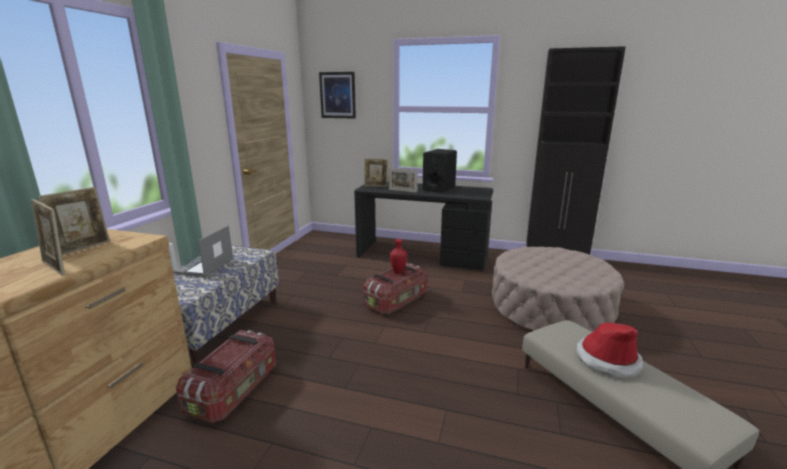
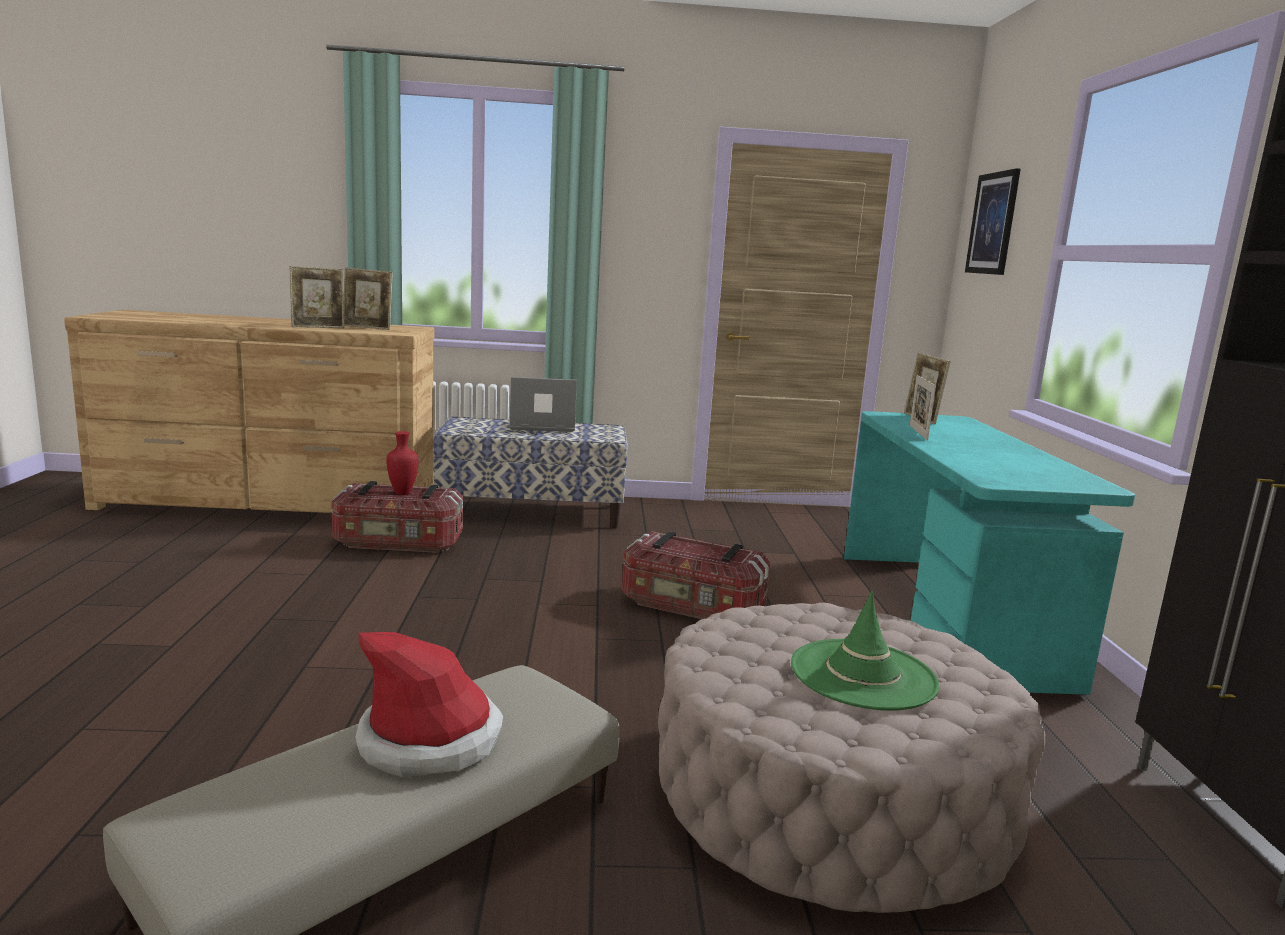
camera: 70 degrees right, 5 degrees down
picture frame [31,199,65,276] -> picture frame turned 135 degrees counterclockwise [290,266,344,328]
black desk [354,181,493,271] -> turquoise desk [844,411,1135,695]
red vase [390,239,407,274] -> red vase moved to [386,431,419,495]
black speaker [423,149,457,193] -> none
none -> green hat [791,591,939,711]

